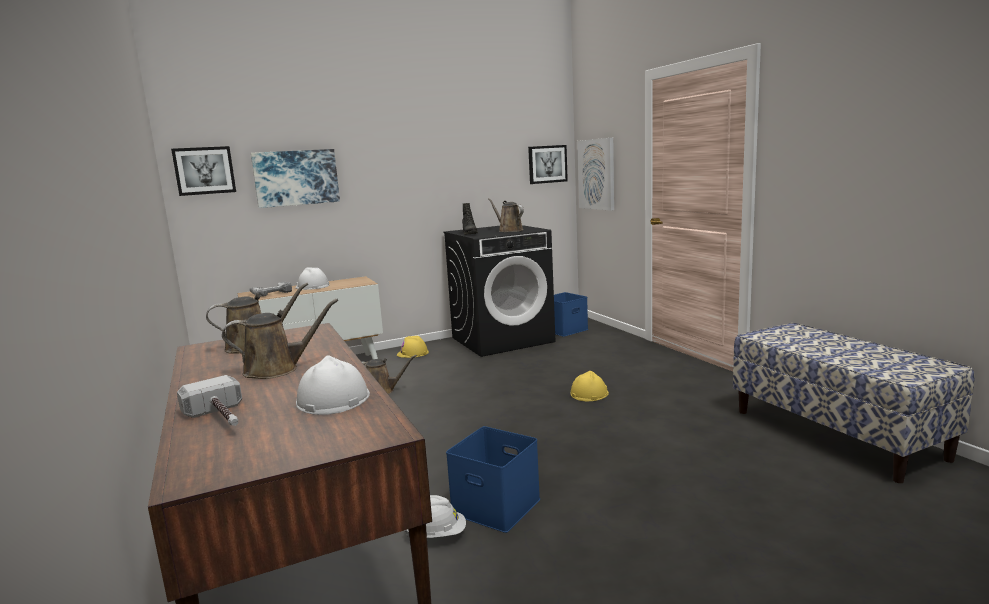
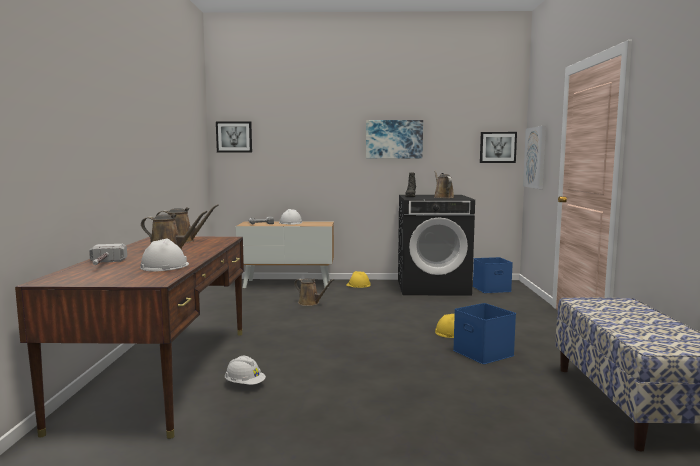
camera: 25 degrees right, 5 degrees down
picture [251,149,340,208] -> picture moved to [366,120,423,158]
blue storage box [446,426,540,533] -> blue storage box moved to [453,303,516,364]

